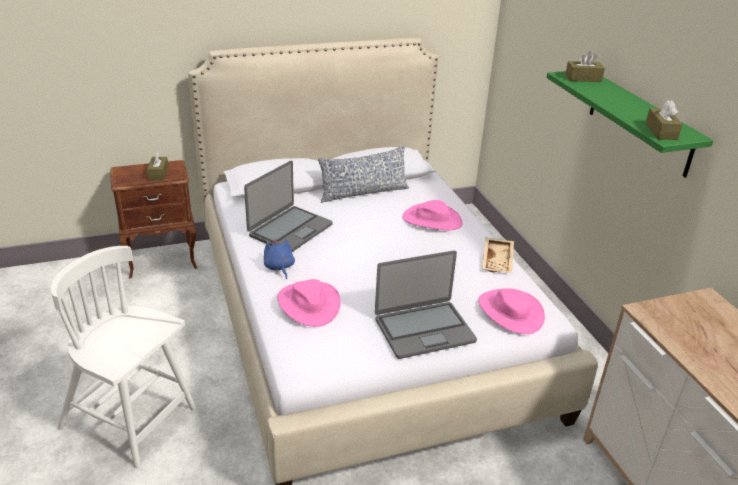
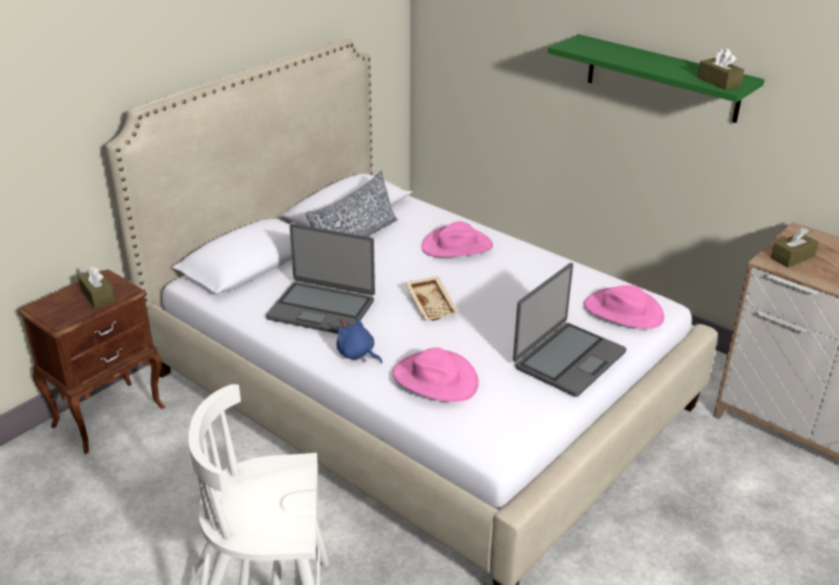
camera: 30 degrees left, 0 degrees up
laptop [244,161,333,252] -> laptop turned 105 degrees clockwise [266,224,375,334]
beige tray [482,238,514,273] -> beige tray moved to [406,276,459,321]
brown tissue box [565,51,605,82] -> brown tissue box moved to [771,228,819,267]

